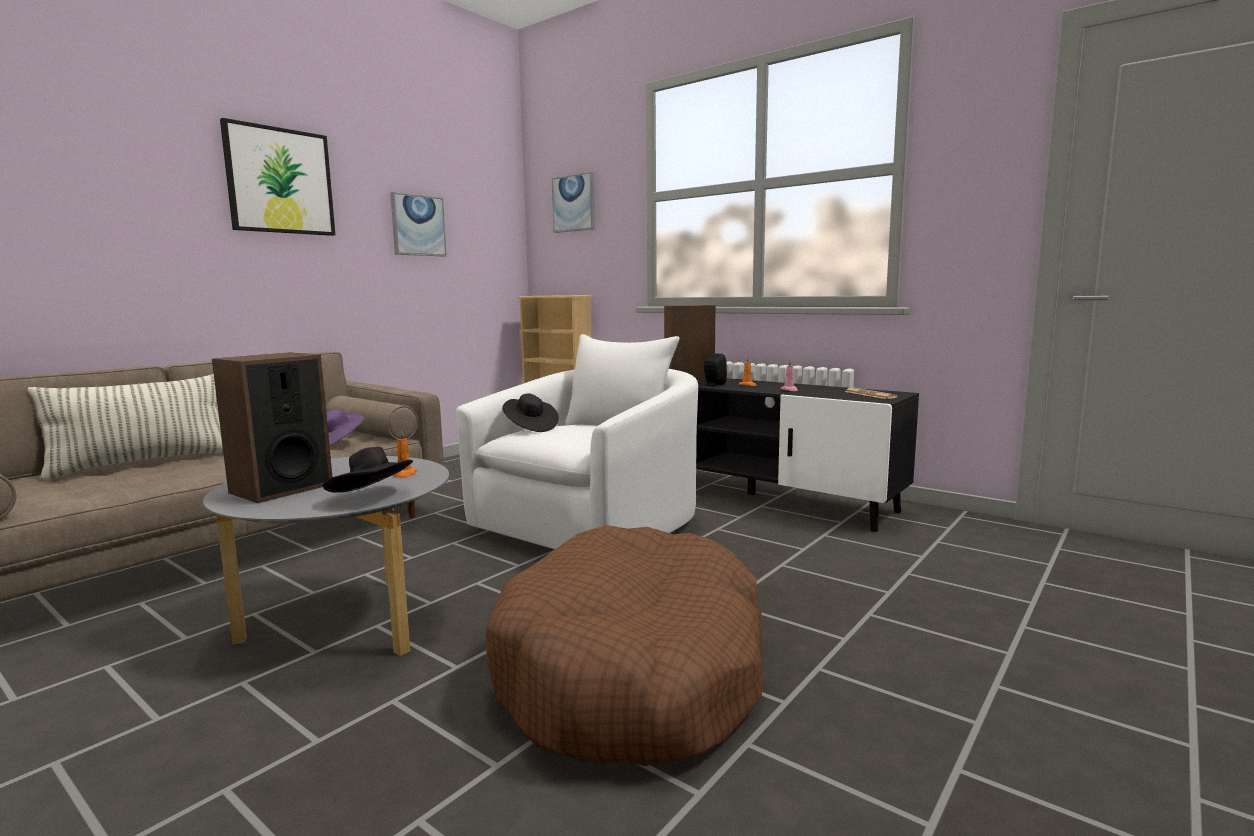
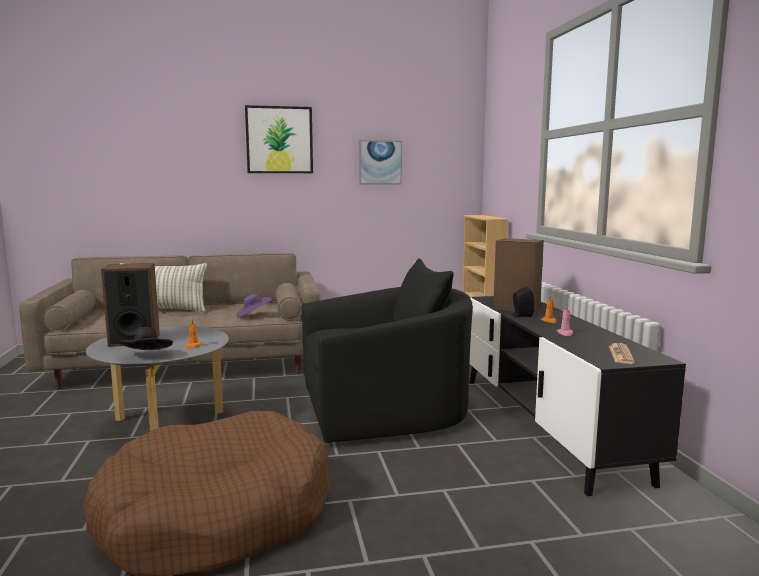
camera: 40 degrees right, 0 degrees up
white armchair [456,334,698,549] -> black armchair [301,258,473,443]
black hat [502,394,559,432] -> none
picture [552,172,595,233] -> none

